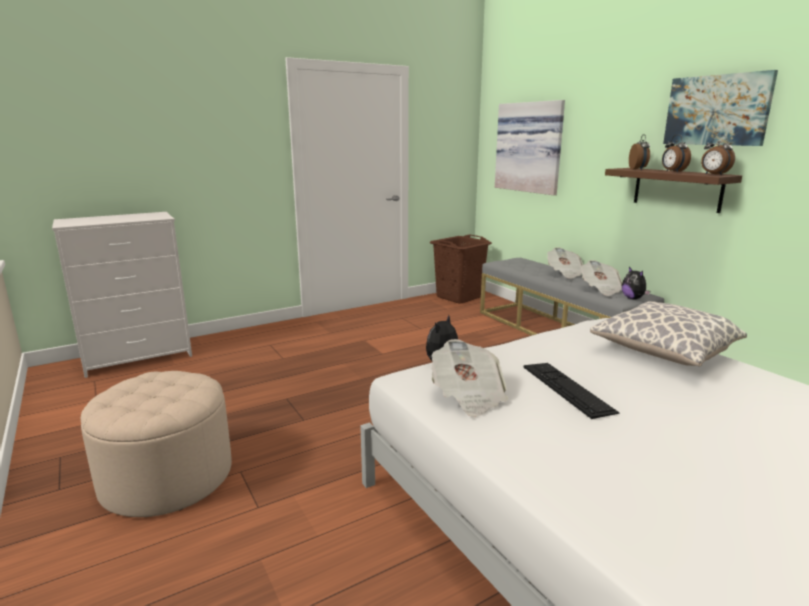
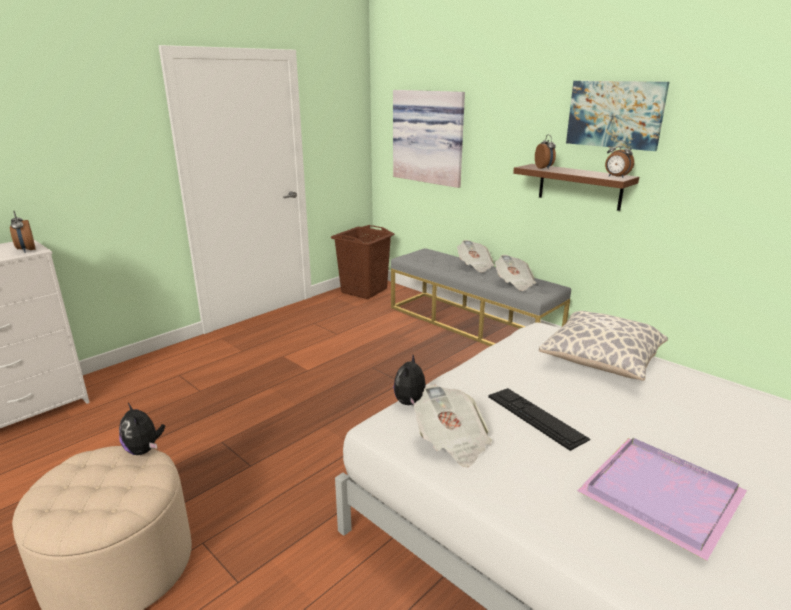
camera: 15 degrees left, 5 degrees up
plush toy [622,267,650,300] -> plush toy moved to [119,403,165,455]
alarm clock [662,135,691,172] -> alarm clock moved to [10,211,35,252]
none -> purple tray [577,438,747,561]

